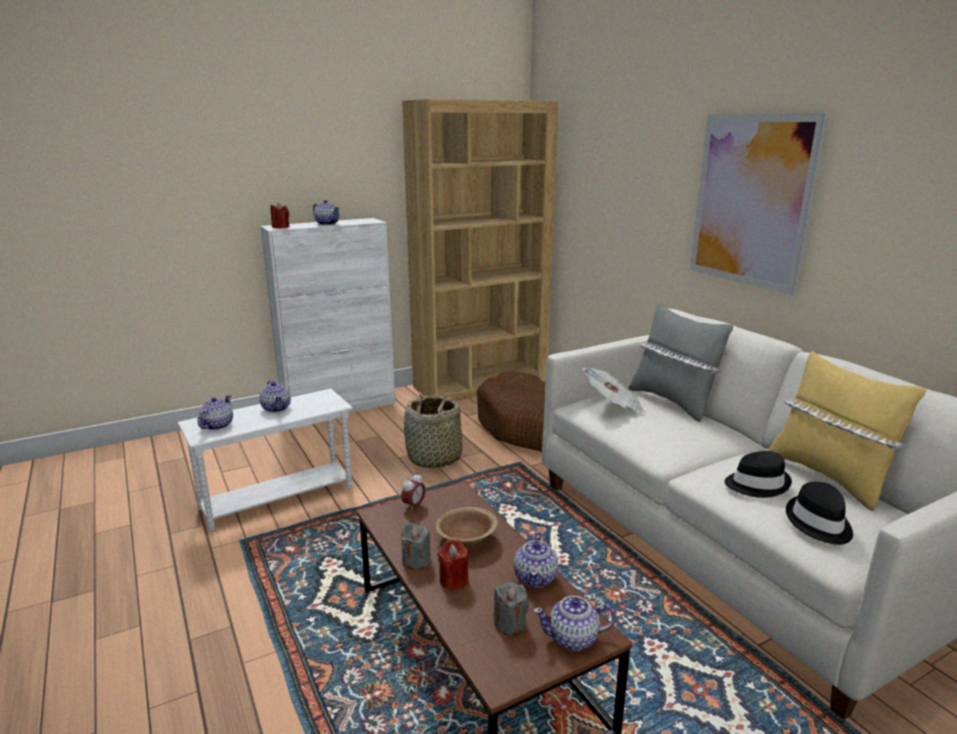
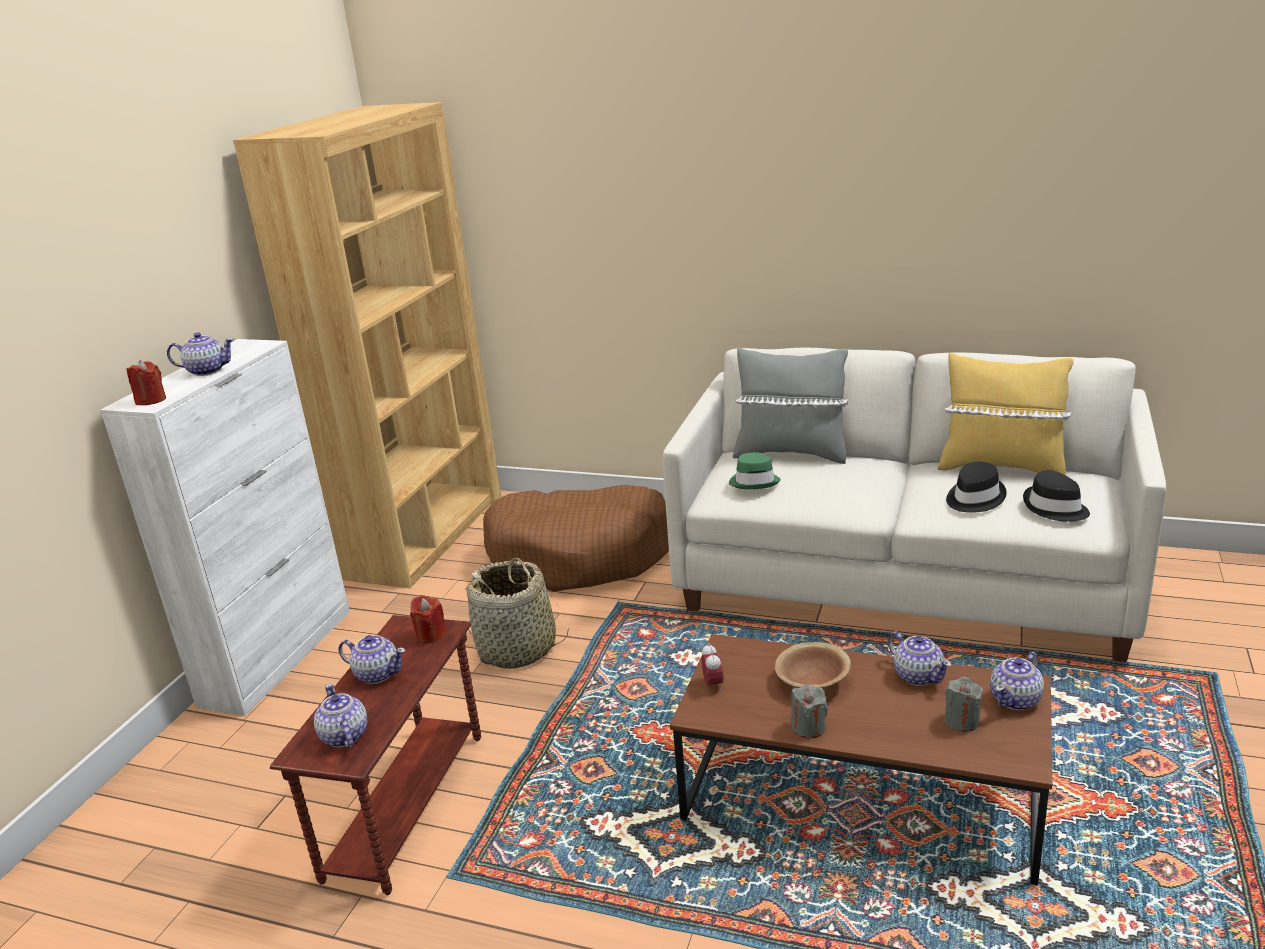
camera: 40 degrees left, 5 degrees up
white side table [178,389,352,532] -> brown side table [270,615,481,895]
red candle [438,539,469,590] -> red candle moved to [410,595,447,643]
newspaper [583,368,646,413] -> green hat [729,452,781,489]
picture [690,113,829,296] -> none

